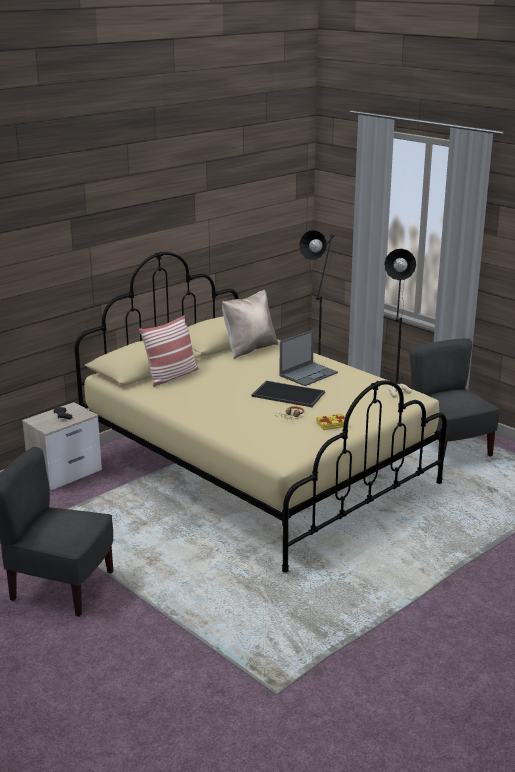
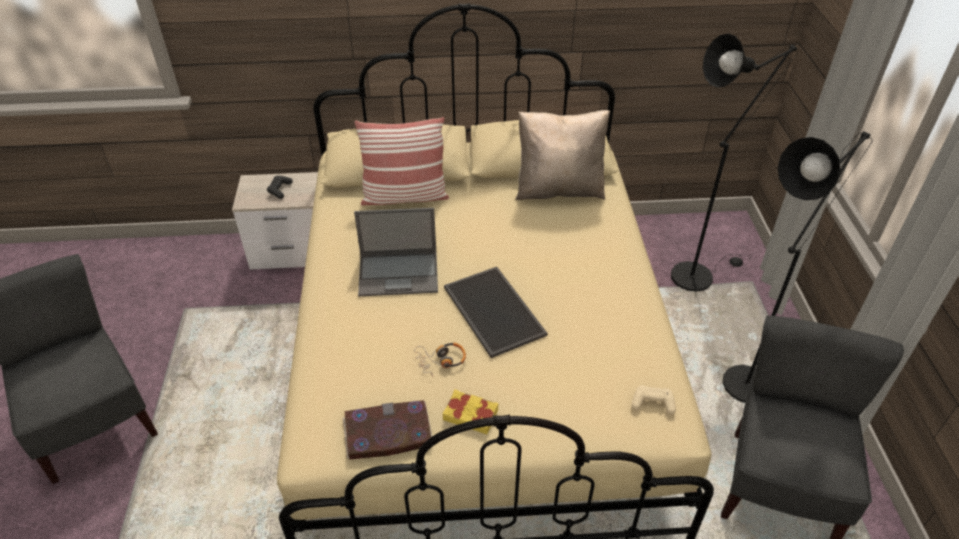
camera: 40 degrees right, 20 degrees up
laptop [279,330,338,386] -> laptop moved to [354,208,438,296]
none -> book [343,400,432,460]

